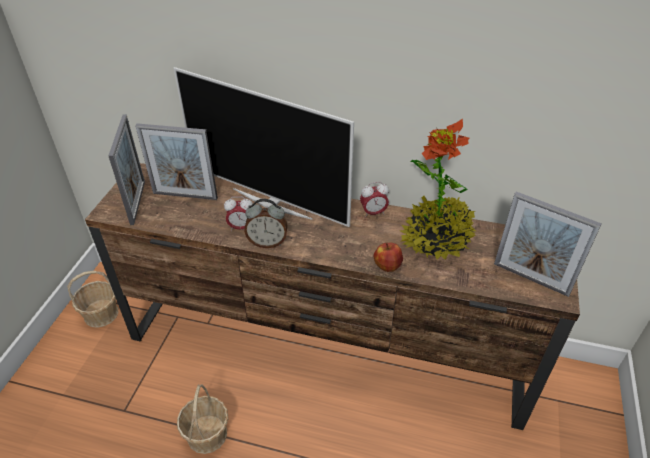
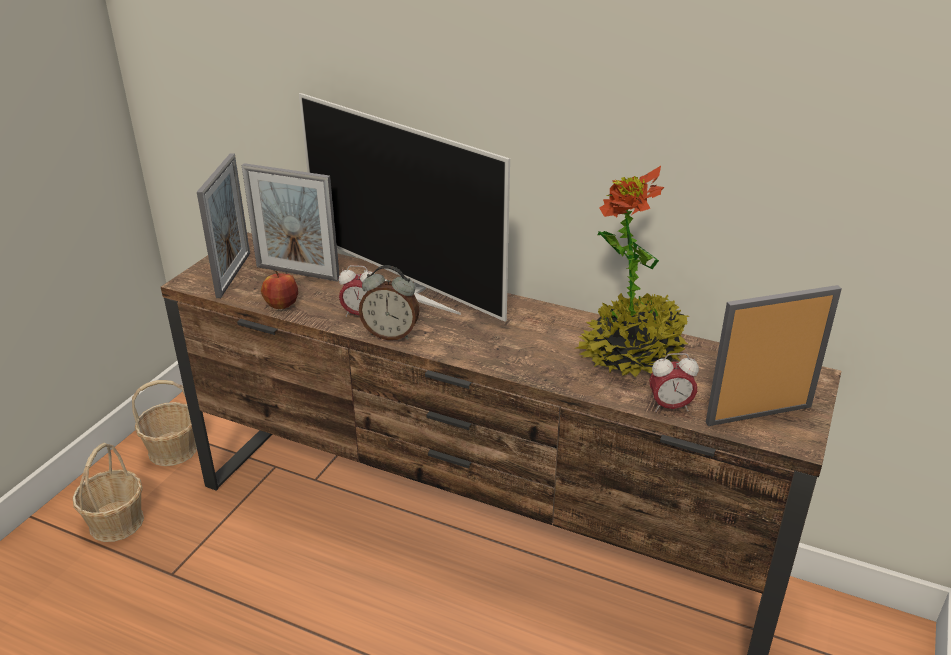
camera: 10 degrees right, 10 degrees down
basket [177,384,228,454] -> basket moved to [73,443,144,542]
alarm clock [360,182,389,217] -> alarm clock moved to [649,353,699,412]
apple [374,242,403,272] -> apple moved to [261,271,298,309]
picture frame [494,192,602,297] -> picture frame turned 120 degrees clockwise [705,285,842,426]

